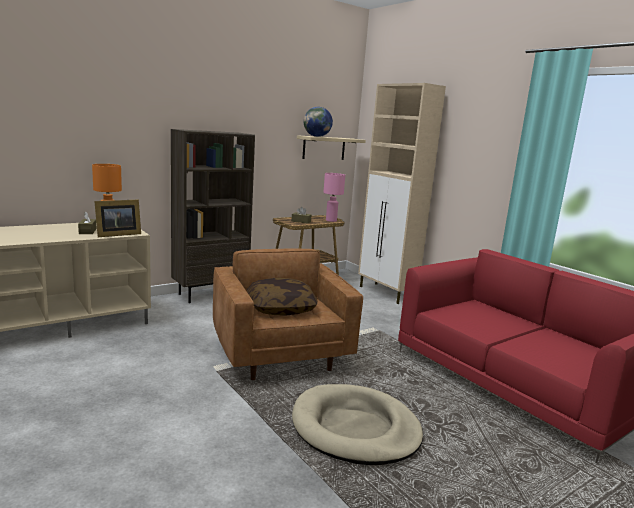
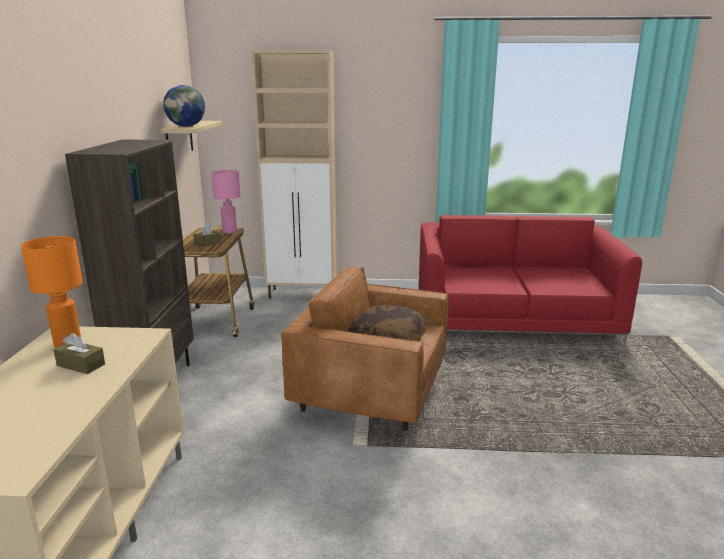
camera: 50 degrees left, 5 degrees up
picture frame [94,199,141,237] -> none
beige dog bed [292,384,423,465] -> none

